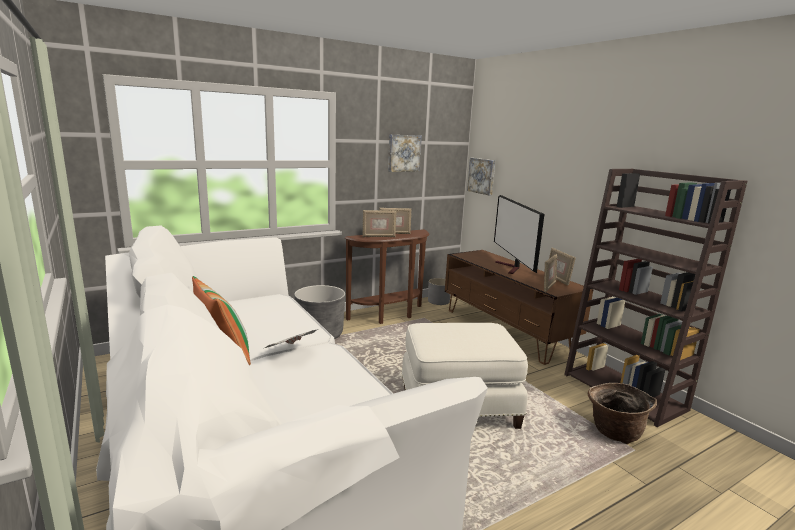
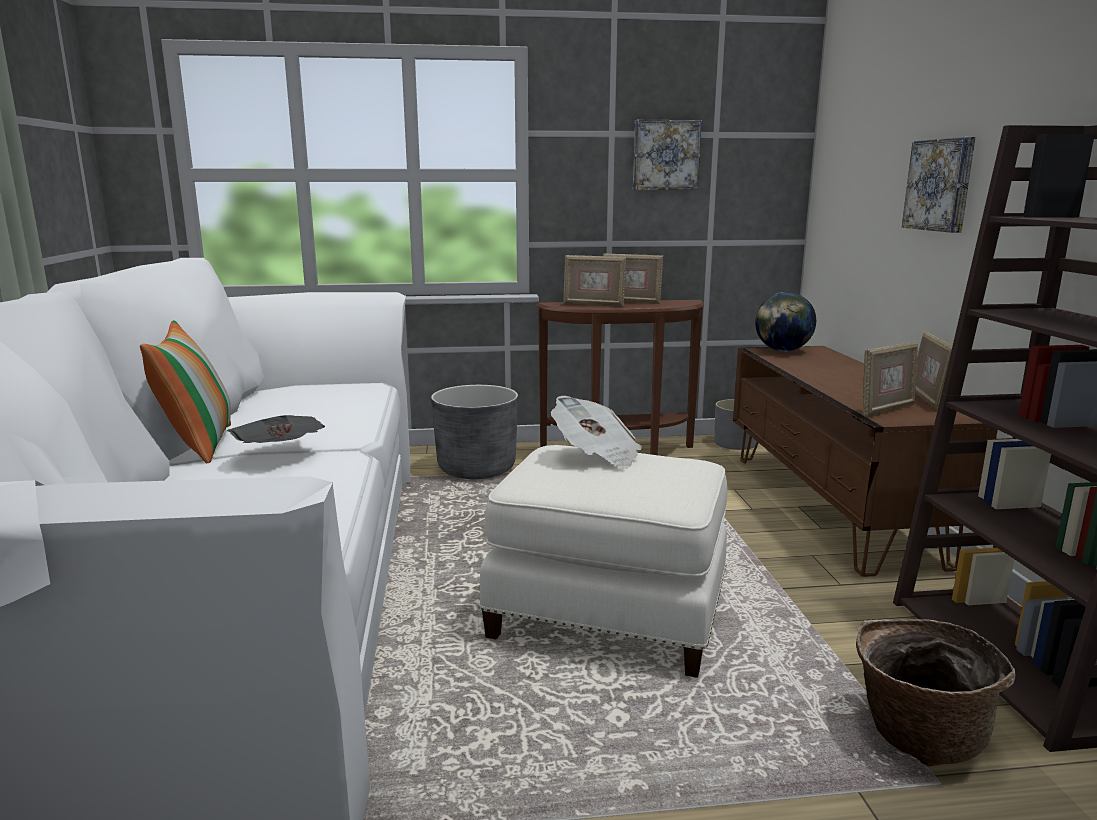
camera: 25 degrees right, 0 degrees up
picture [467,158,495,195] -> picture moved to [902,137,976,233]
television [494,195,544,274] -> none
none -> newspaper [551,396,642,469]
none -> globe [755,292,816,352]

